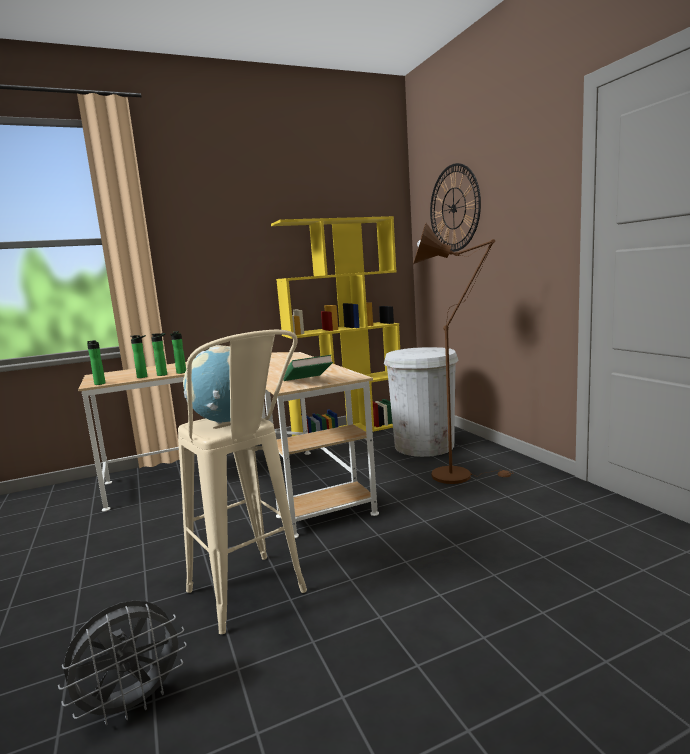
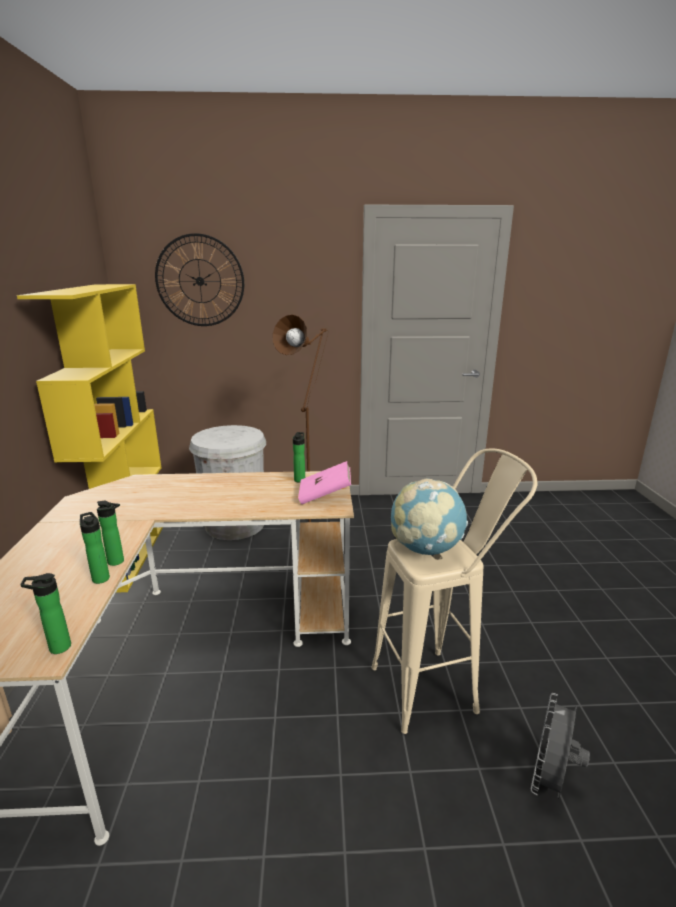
camera: 70 degrees left, 10 degrees up
grey fan [58,600,187,726] -> grey fan turned 135 degrees counterclockwise [531,693,590,799]
bottle [130,335,147,378] -> bottle moved to [293,432,305,483]
green book [283,355,333,381] -> pink book [298,461,351,504]

